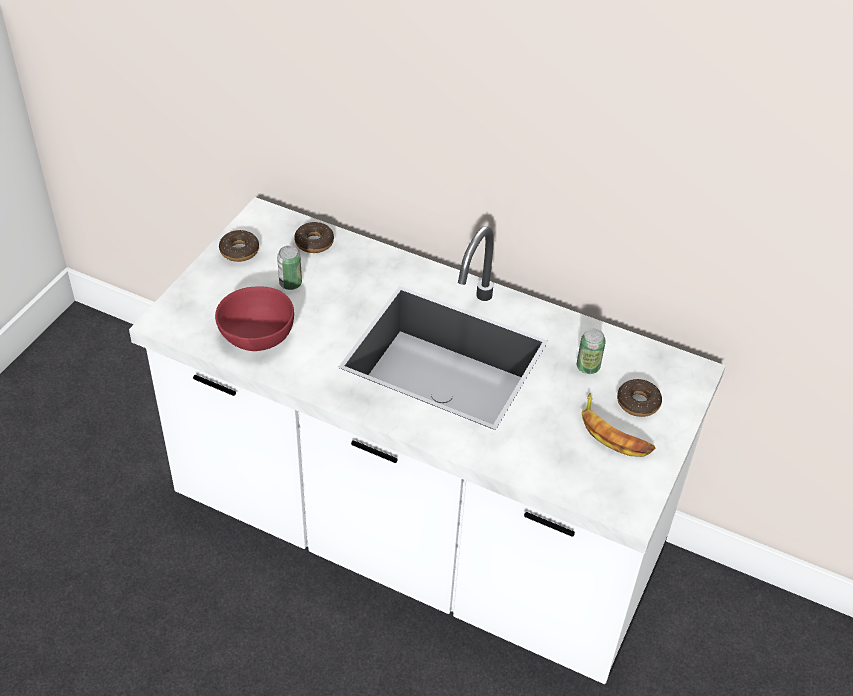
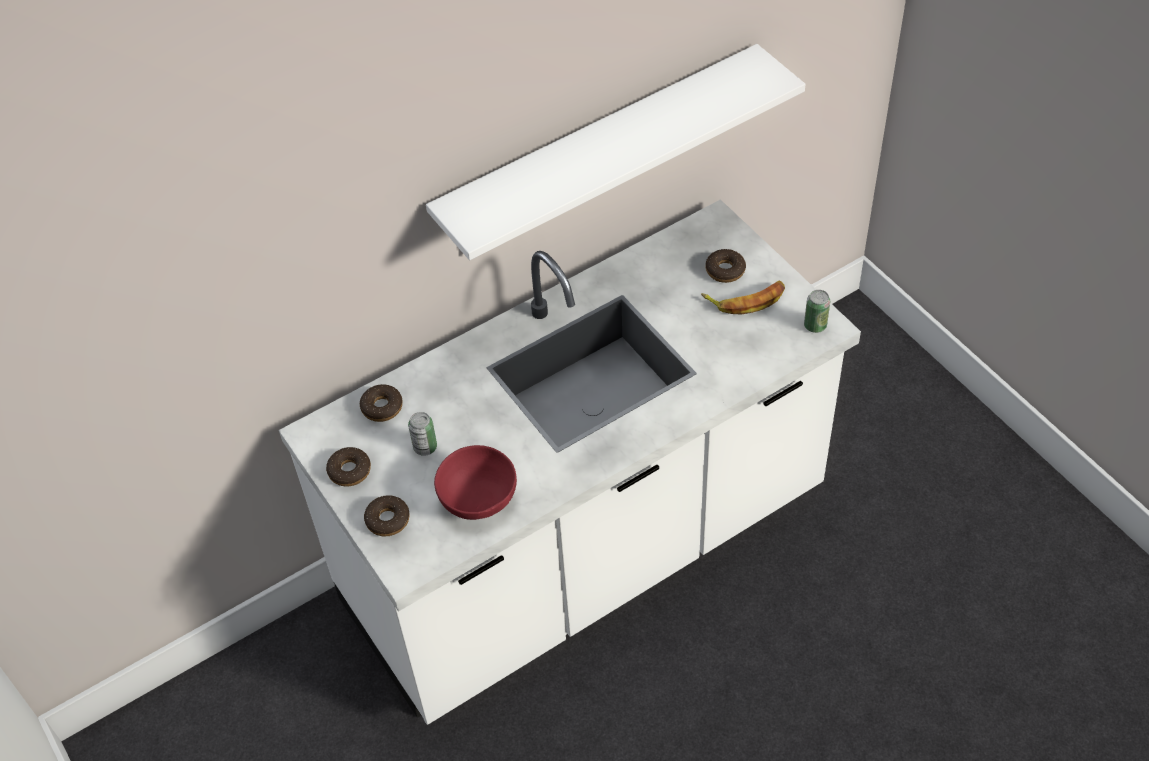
camera: 55 degrees left, 5 degrees up
can [577,329,606,374] -> can moved to [804,290,830,333]
none -> donut [364,495,410,536]
none -> white shelf [426,44,805,260]

